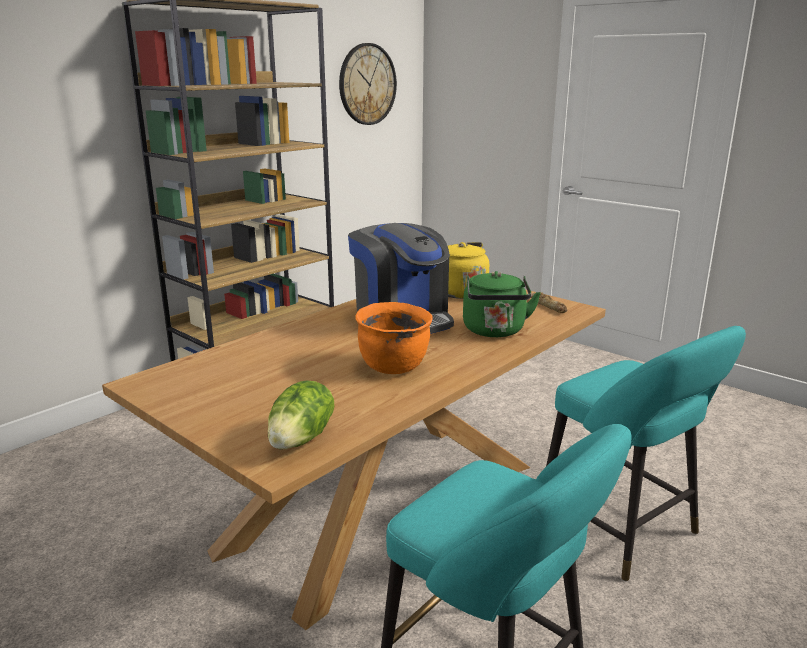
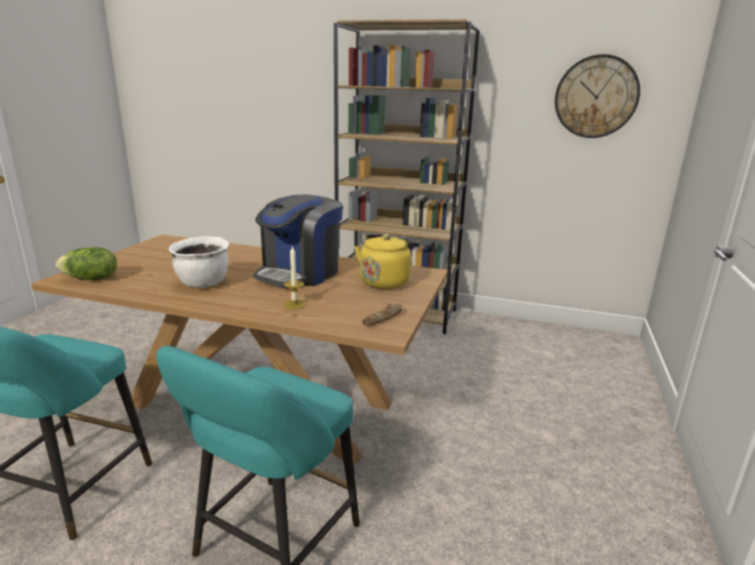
camera: 65 degrees right, 0 degrees up
orange cooking pot [355,302,432,374] -> white cooking pot [169,236,229,288]
green kettle [463,271,541,337] -> candle [283,246,306,310]

